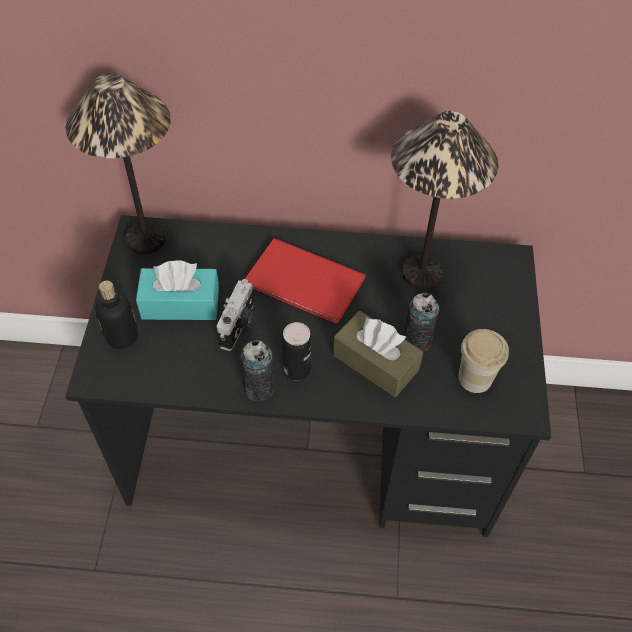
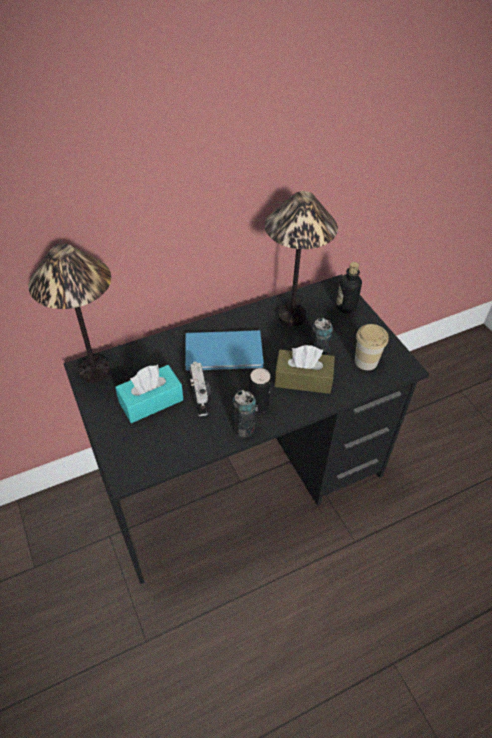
camera: 30 degrees left, 5 degrees down
bottle [95,281,138,349] -> bottle moved to [336,262,362,313]
red book [245,238,366,324] -> blue book [185,330,264,371]

